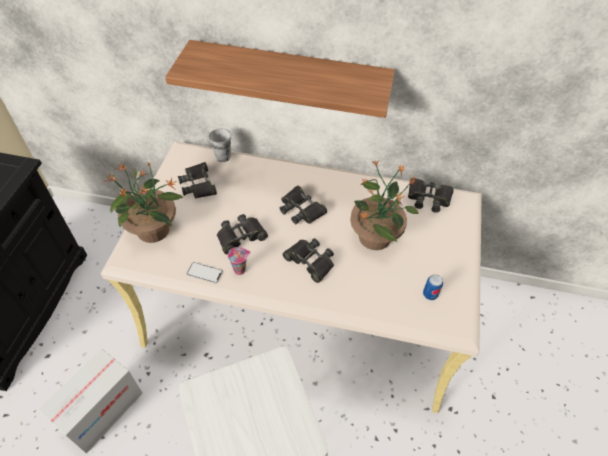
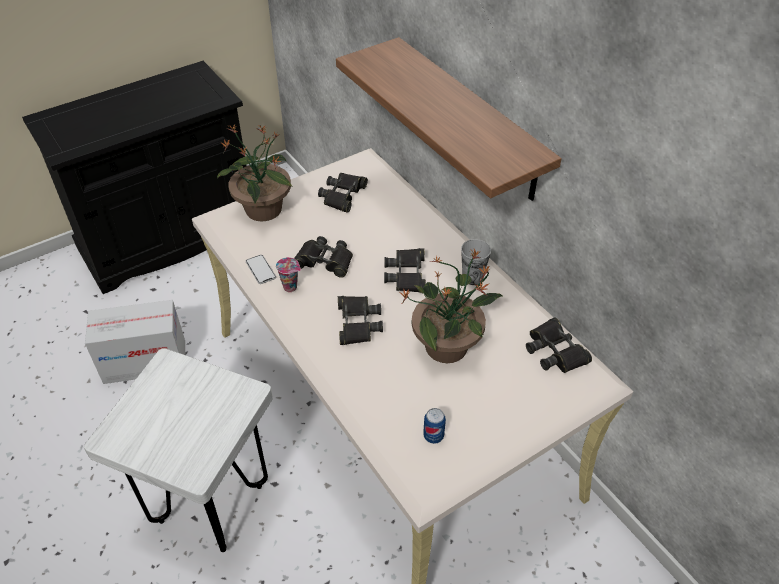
camera: 45 degrees right, 5 degrees down
cup [209,128,231,162] -> cup moved to [461,239,491,285]

